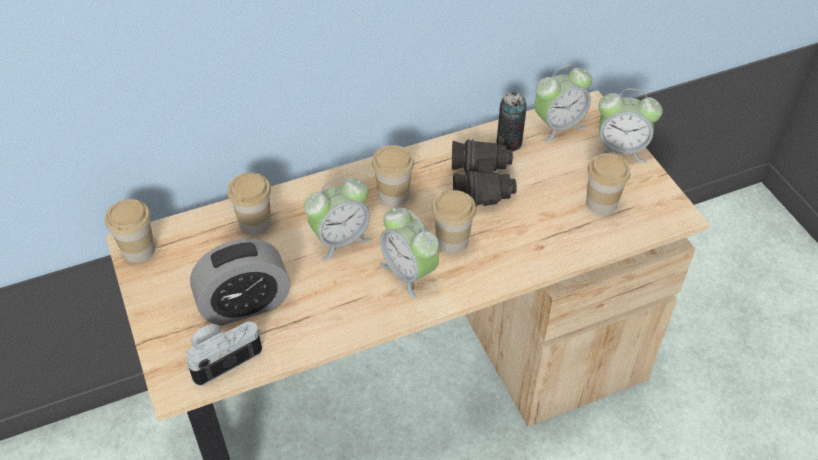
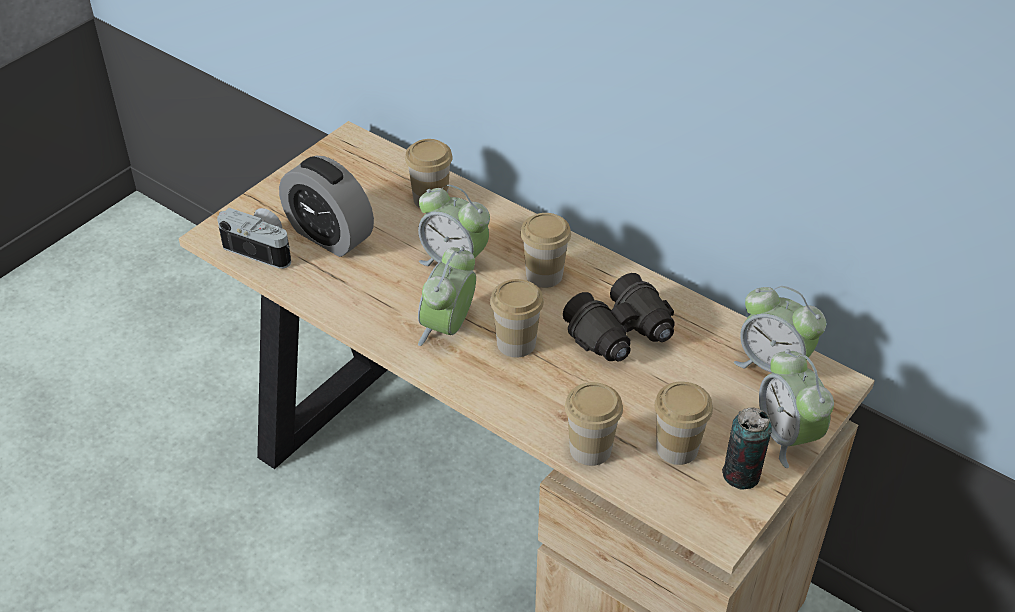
camera: 60 degrees right, 5 degrees down
cup [105,199,155,263] -> cup moved to [565,382,623,466]
can [497,92,527,151] -> can moved to [722,407,772,490]

